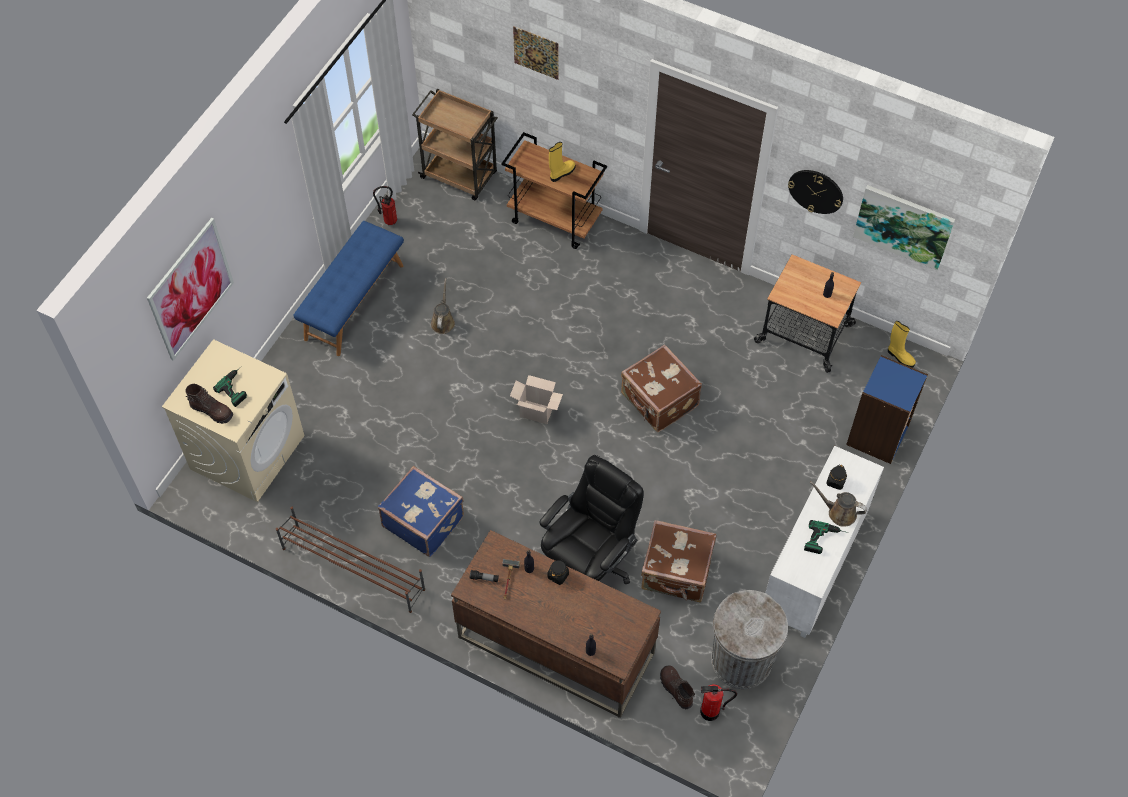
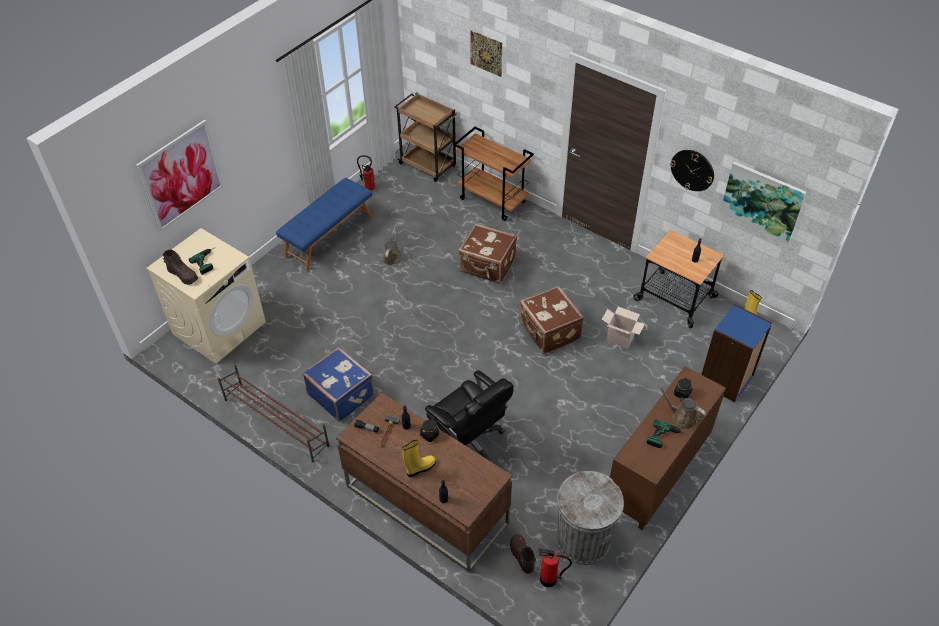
camera: 10 degrees right, 10 degrees down
cardboard box [510,375,563,424] -> cardboard box moved to [602,307,645,349]
black office chair [540,455,643,584] -> black office chair turned 90 degrees clockwise [425,370,514,461]
yellow boot [549,142,575,182] -> yellow boot moved to [402,440,436,477]
brown suitcase [641,520,716,603] -> brown suitcase moved to [458,223,517,284]
white cabinet [765,446,884,638] -> brown cabinet [610,366,726,530]

